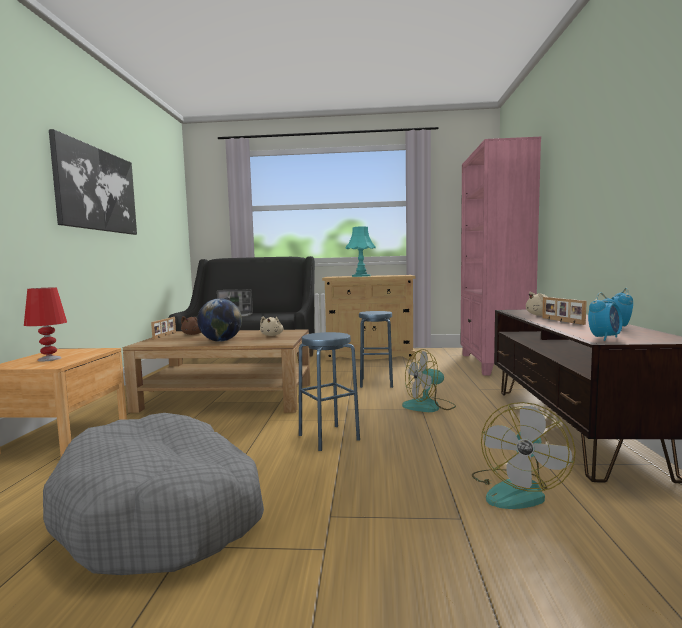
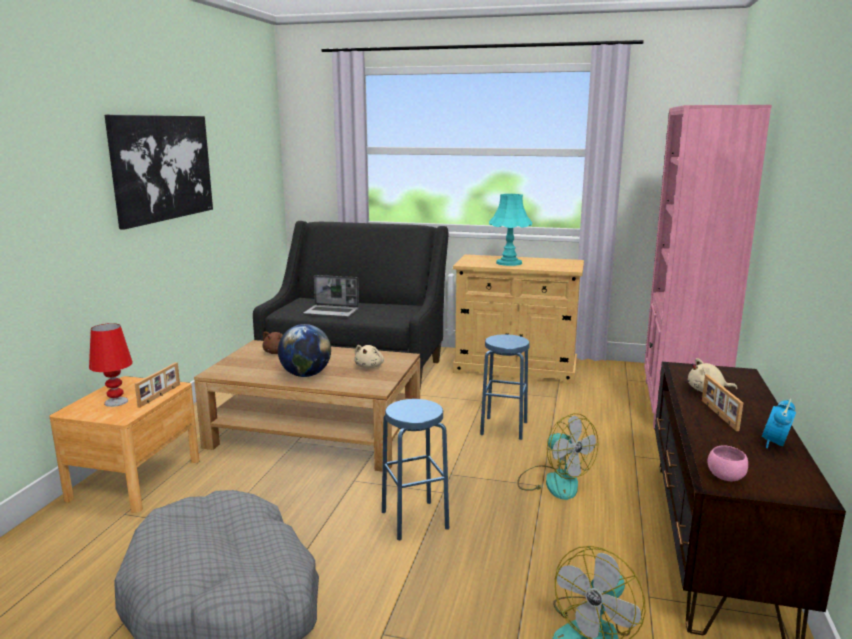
camera: 10 degrees right, 10 degrees up
picture frame [151,317,176,340] -> picture frame moved to [135,362,180,408]
fan [402,349,456,412] -> fan turned 120 degrees counterclockwise [517,413,598,500]
alarm clock [588,293,623,341] -> pink bowl [708,445,748,481]

